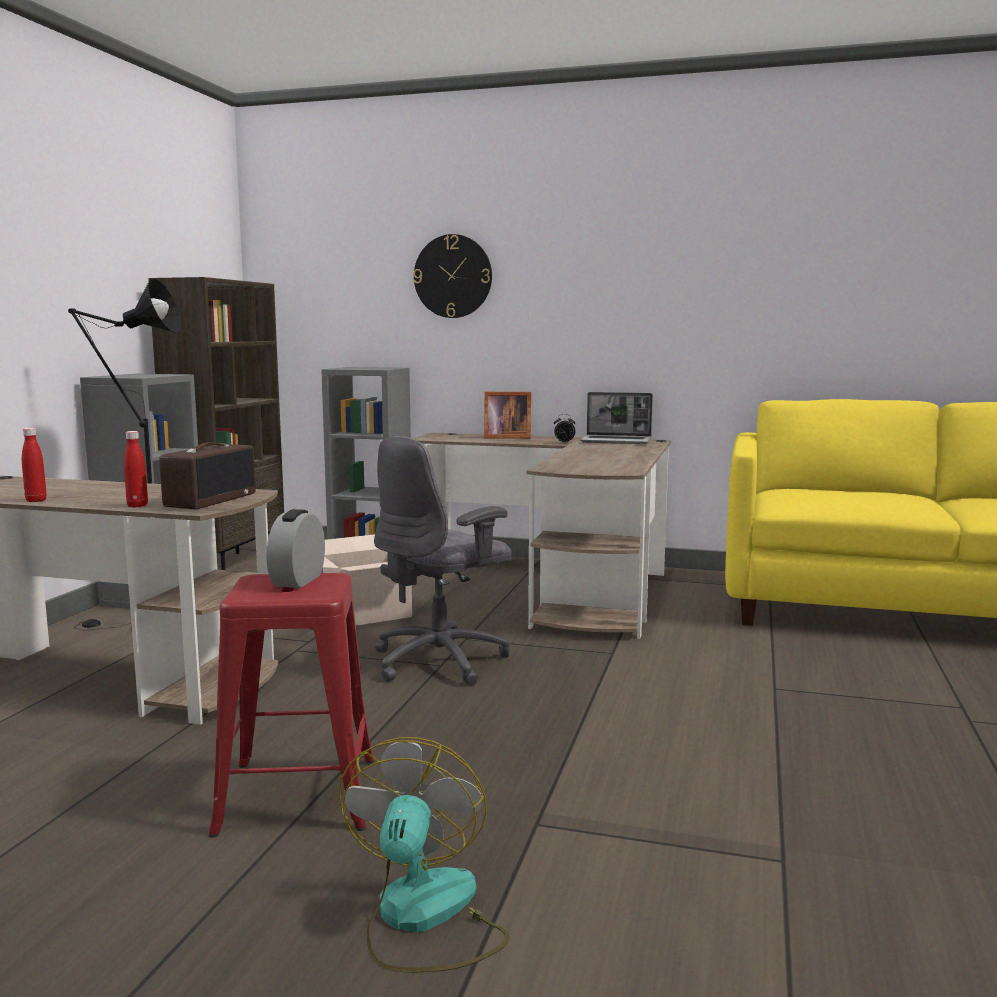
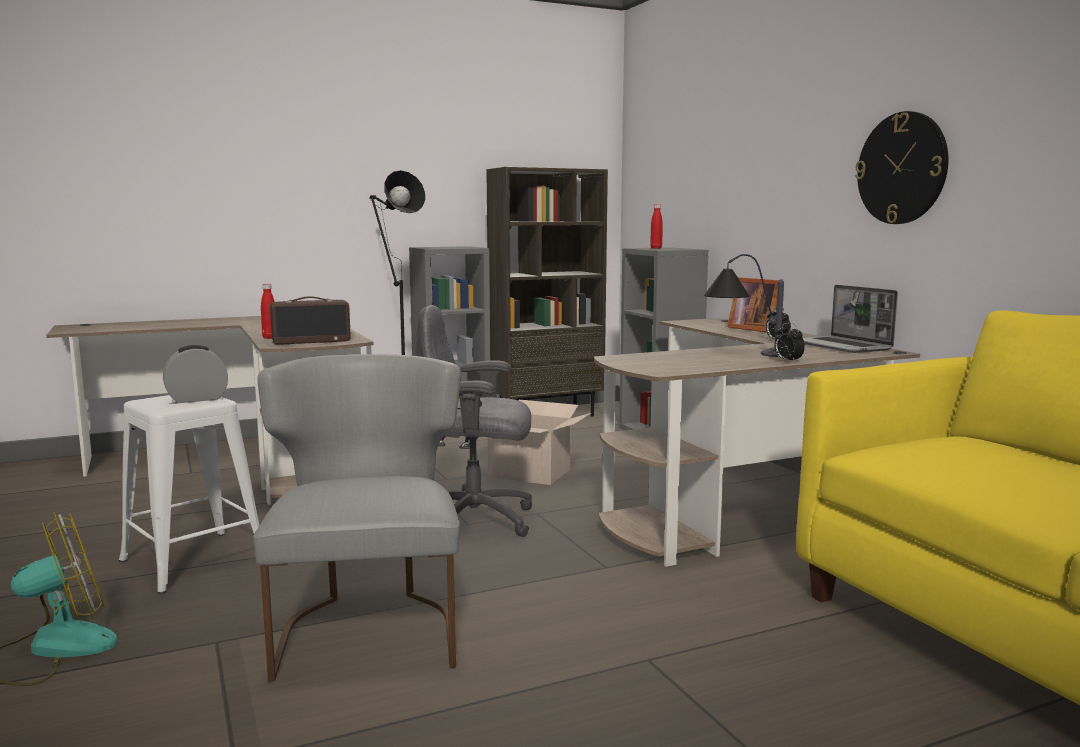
camera: 50 degrees right, 0 degrees up
red bottle [22,428,47,502] -> red bottle moved to [650,204,663,249]
red stool [208,573,375,837] -> white stool [119,395,260,594]
wall clock [413,234,492,318] -> wall clock moved to [855,111,948,224]
none -> grey chair [253,354,461,681]
none -> table lamp [704,254,784,357]
none -> alarm clock [774,323,805,363]

